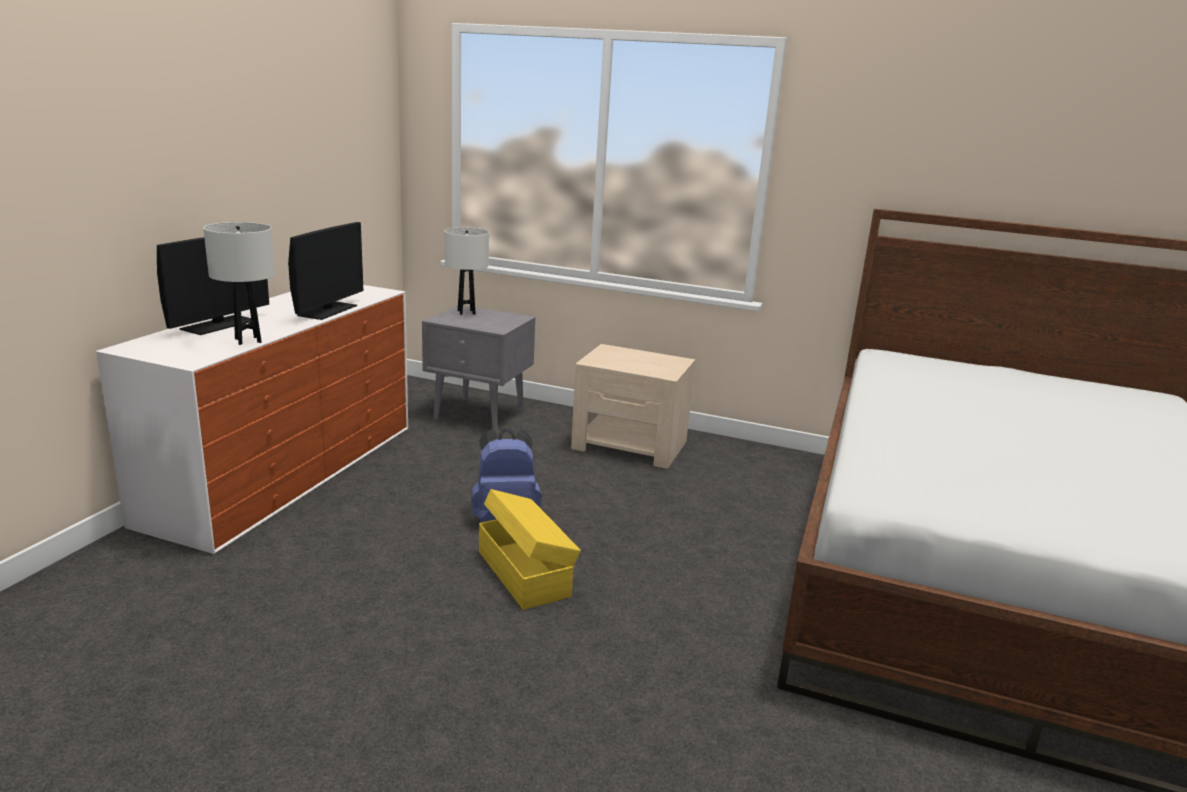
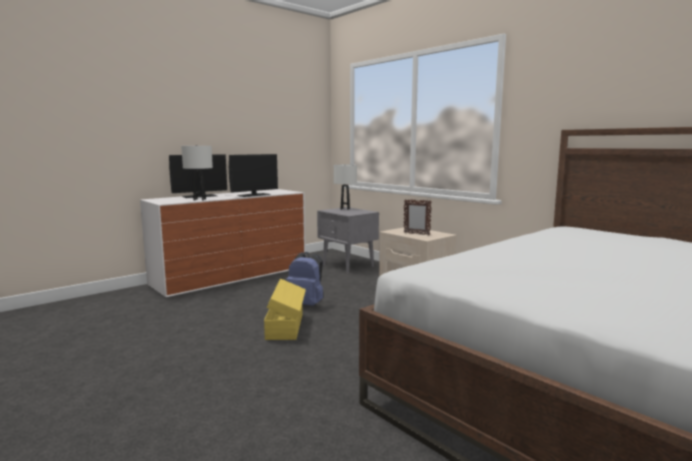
camera: 30 degrees right, 10 degrees down
none -> picture frame [404,199,431,235]

